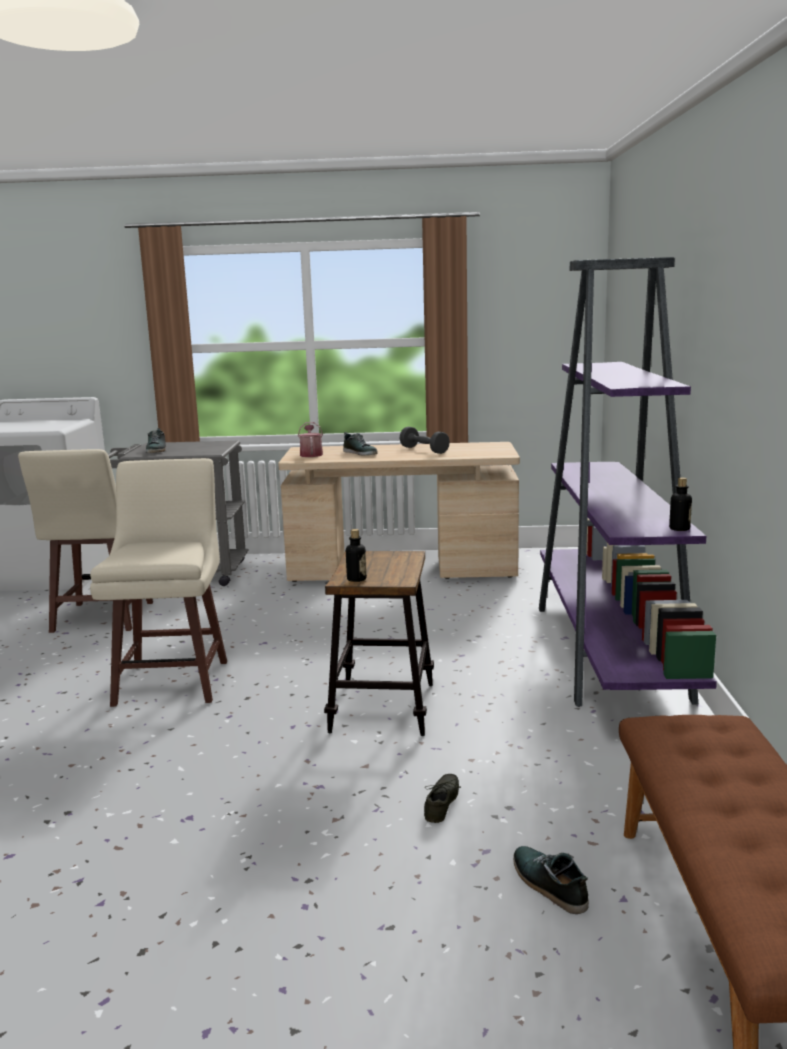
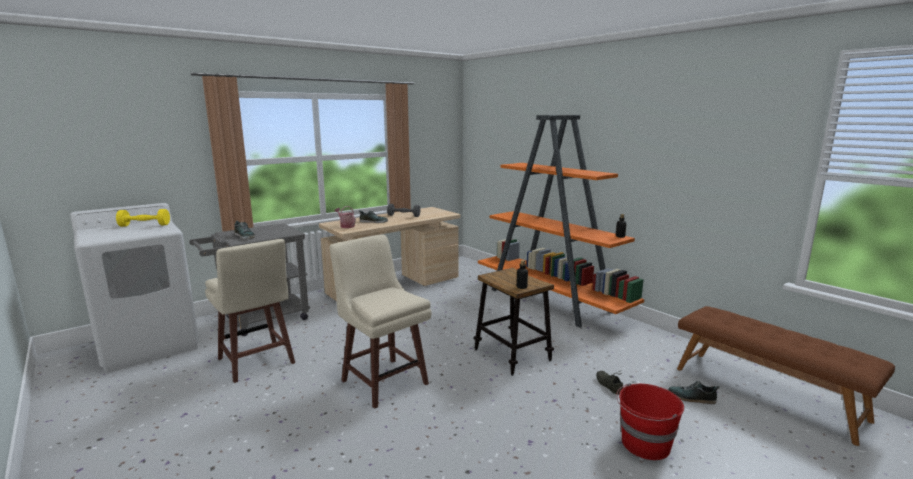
camera: 40 degrees left, 0 degrees up
purple bookcase [539,257,717,707] -> orange bookcase [478,115,644,328]
none -> yellow dumbbell [116,209,170,227]
none -> red bucket [616,383,684,460]

